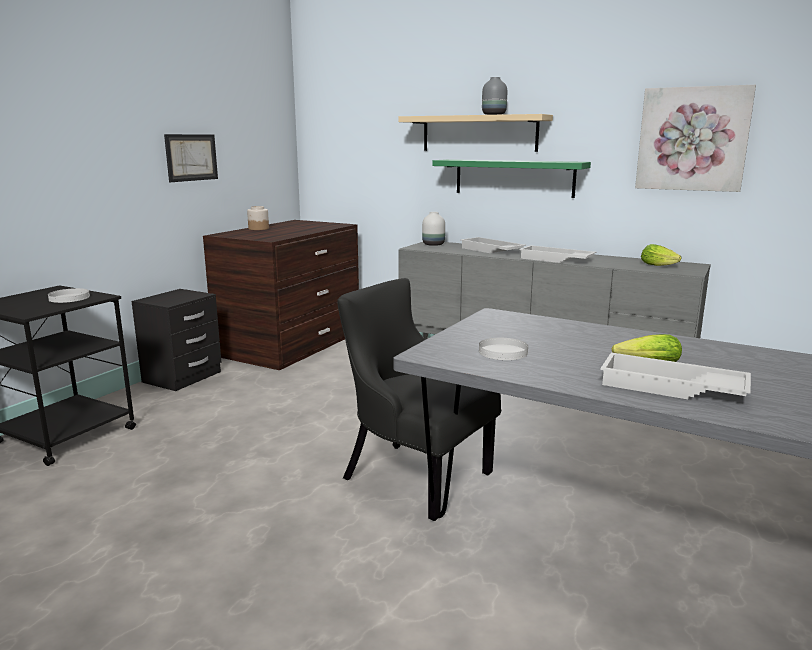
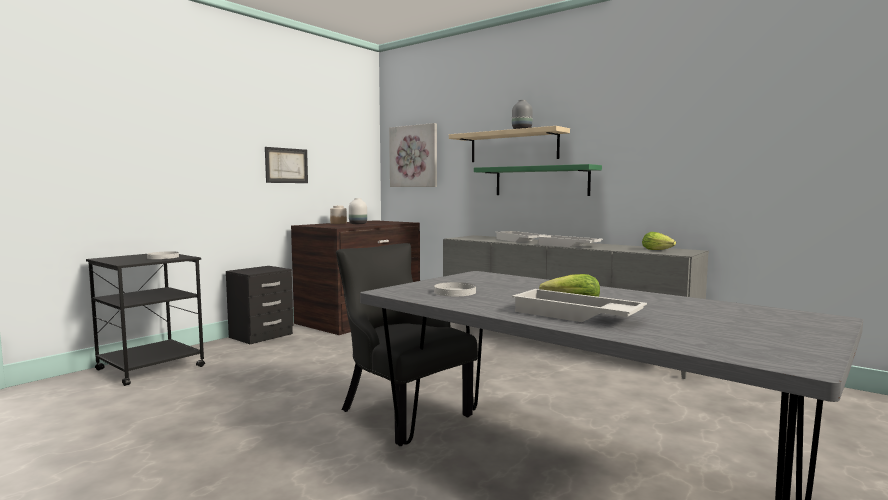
camera: 10 degrees right, 10 degrees down
white vase [422,212,445,246] -> white vase moved to [349,198,367,224]
picture [635,85,756,192] -> picture moved to [389,123,437,187]

